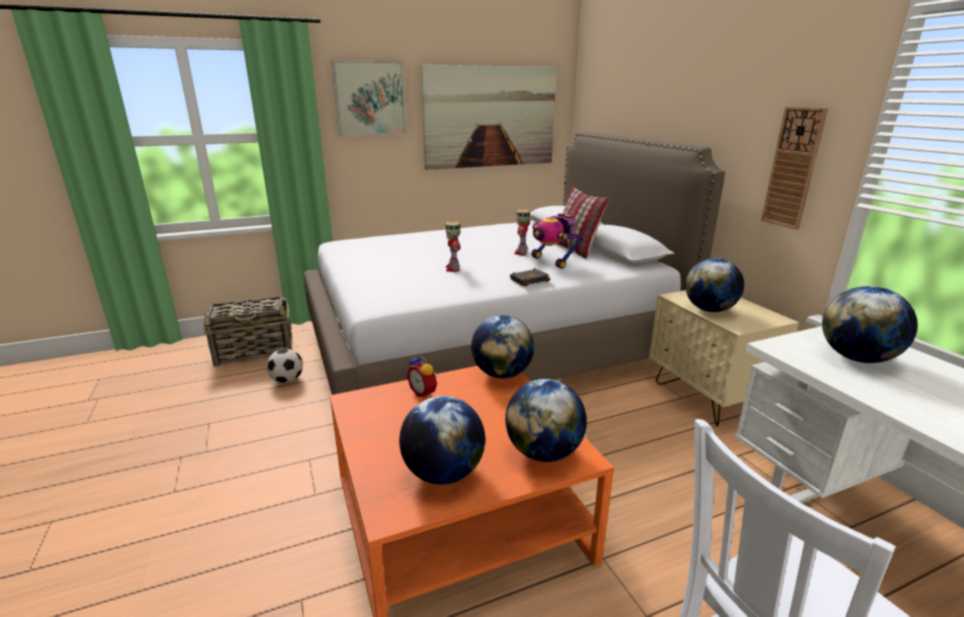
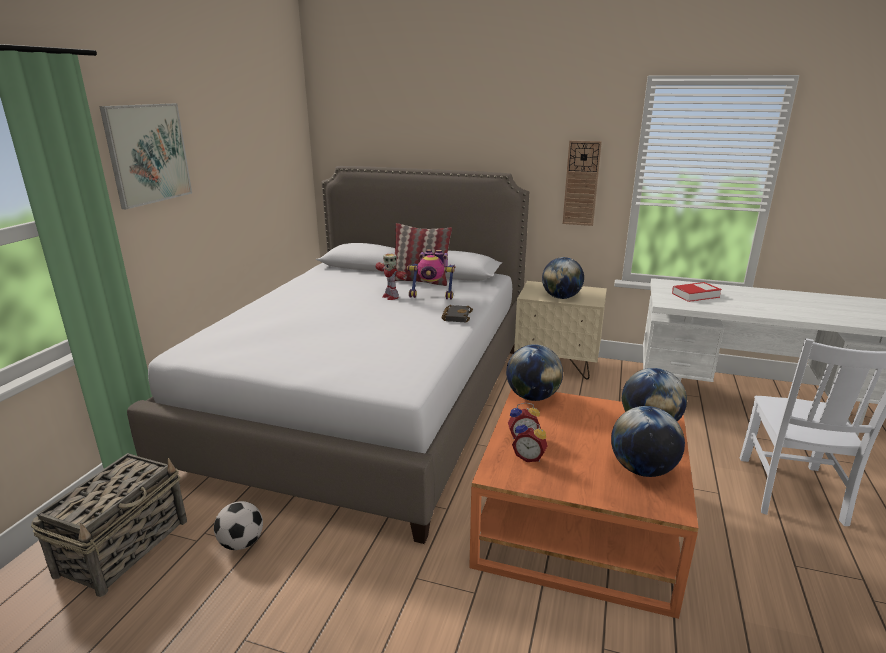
camera: 50 degrees left, 0 degrees up
picture [421,65,557,170] -> none
toy robot [445,222,461,272] -> none
globe [822,286,918,363] -> book [672,282,722,302]
none -> alarm clock [512,421,548,462]

